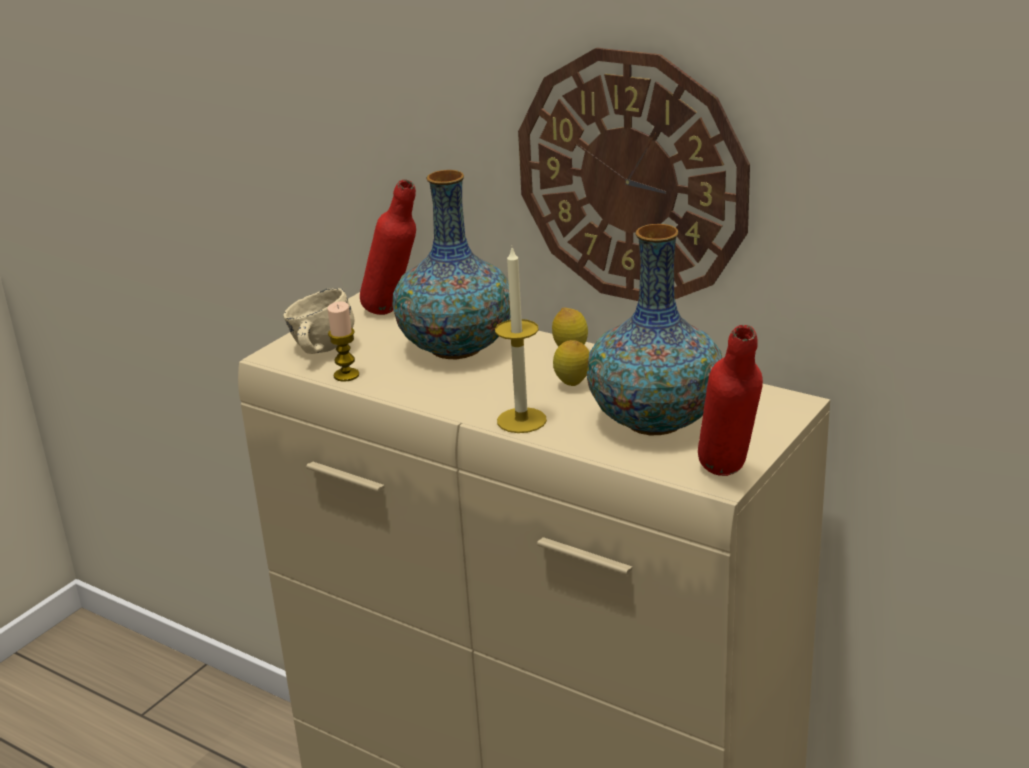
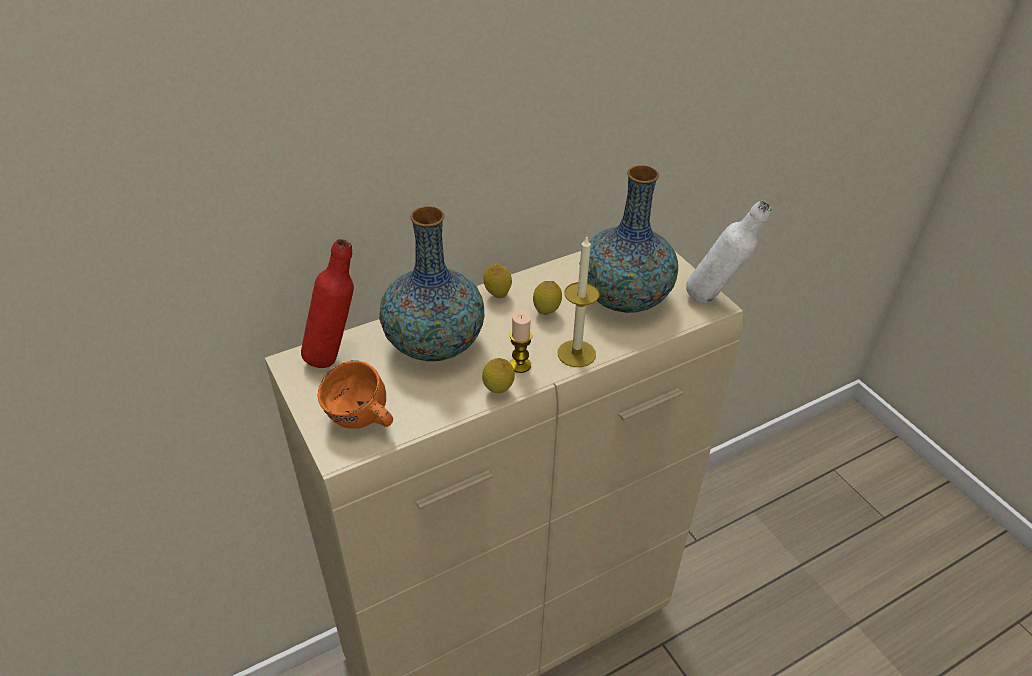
camera: 65 degrees left, 15 degrees up
beige mug [283,288,355,354] -> orange mug [318,360,393,429]
candle [327,301,359,382] -> candle moved to [510,311,532,373]
wall clock [518,48,750,301] -> none
red bottle [698,325,763,476] -> white bottle [686,201,771,304]
none -> lemon [482,358,515,393]

